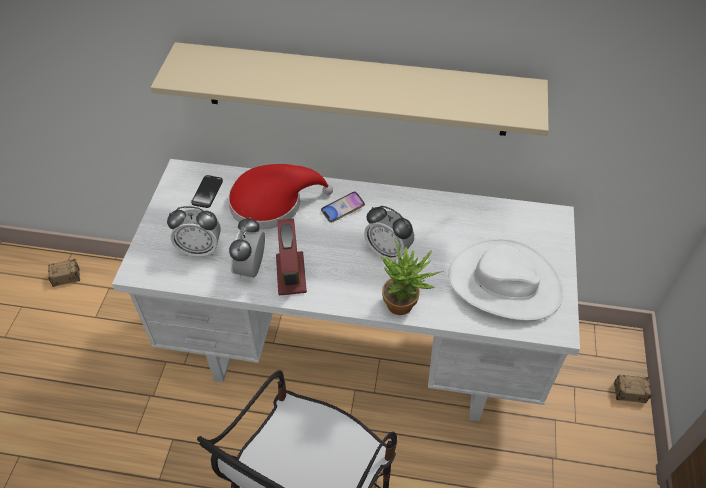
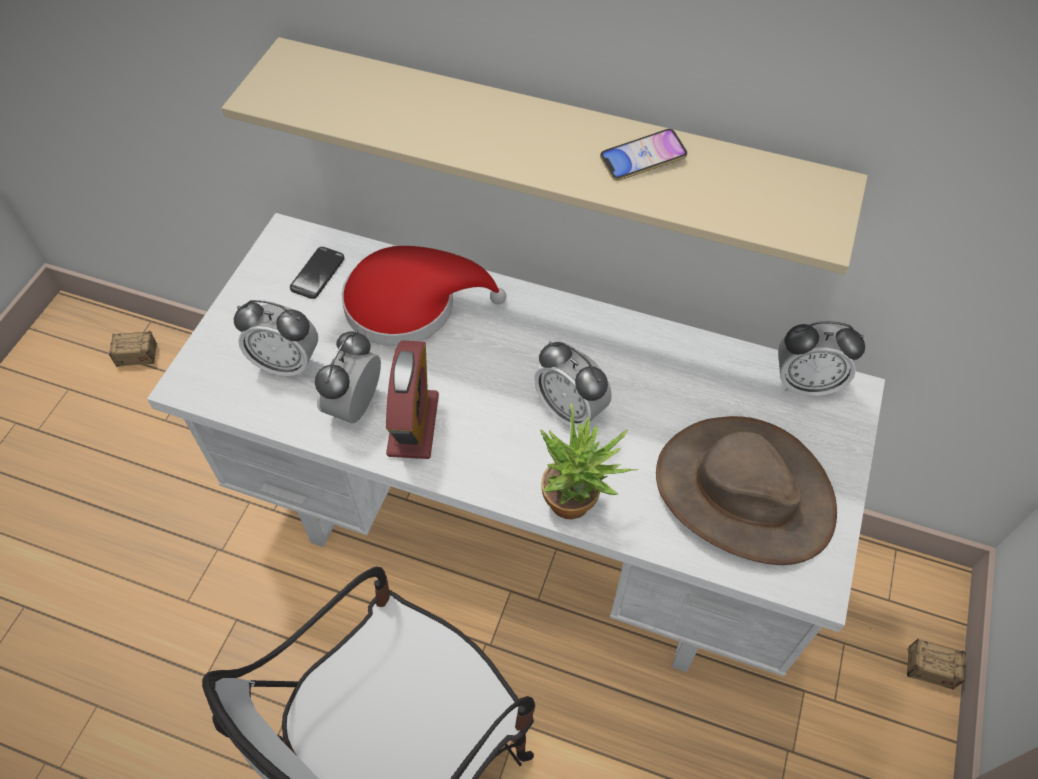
camera: 10 degrees right, 5 degrees up
phone [321,192,365,223] -> phone moved to [600,129,688,181]
white hat [448,239,563,321] -> brown hat [656,416,837,565]
none -> alarm clock [778,321,865,396]

